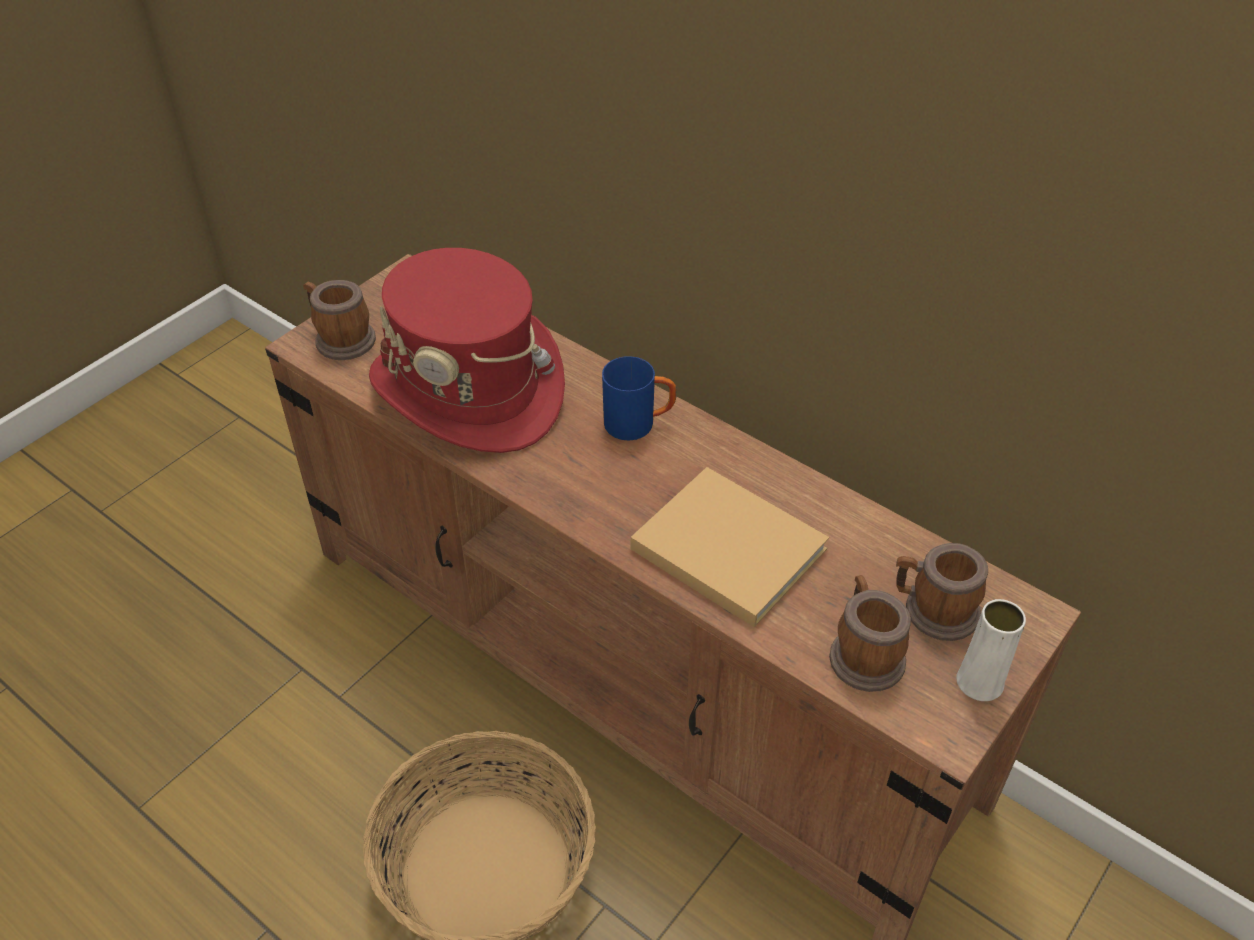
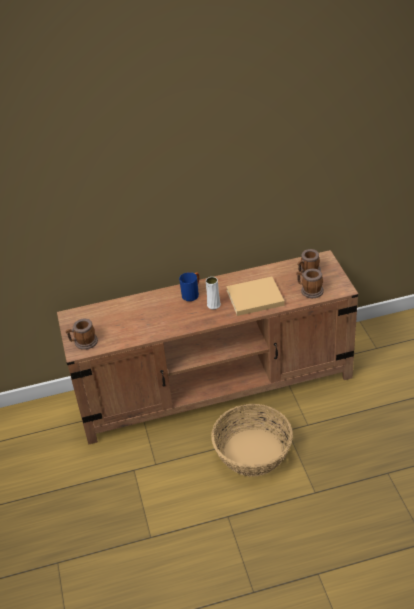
camera: 50 degrees left, 5 degrees down
red hat [369,248,565,453] -> none
white vase [956,599,1026,701] -> white vase moved to [206,277,221,309]

